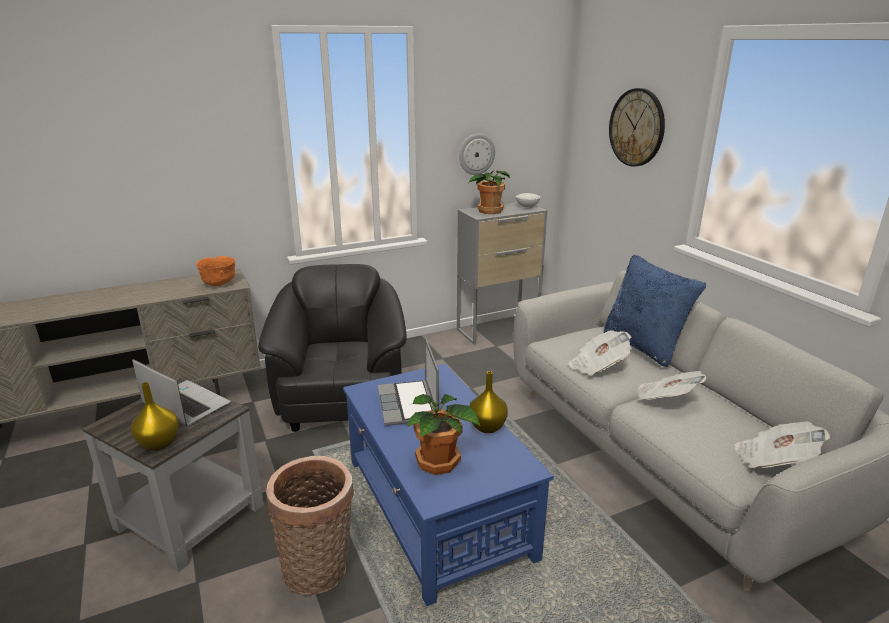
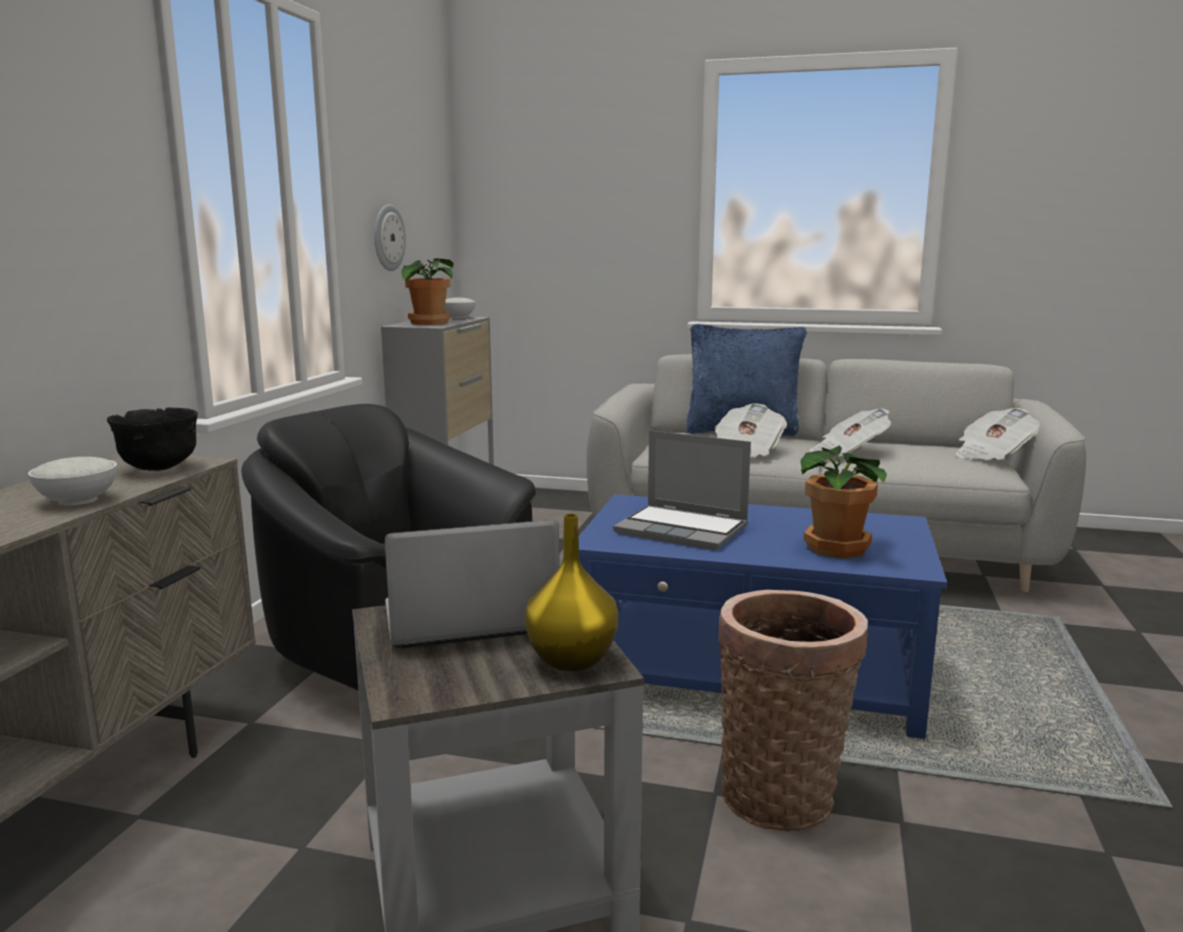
camera: 50 degrees left, 10 degrees down
orange bowl [196,256,235,286] -> black bowl [107,408,198,471]
yellow vase [469,371,508,433] -> none
wall clock [609,88,665,166] -> none
none -> white bowl [28,457,117,506]

